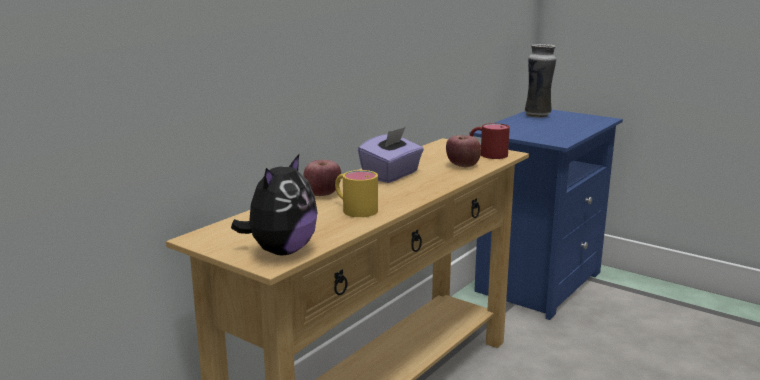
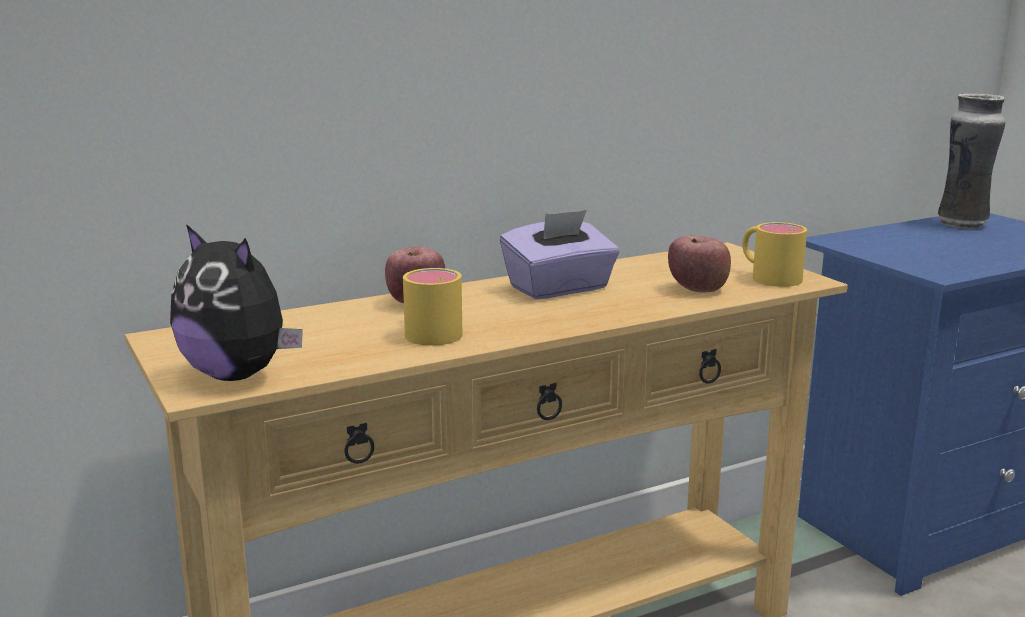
camera: 25 degrees right, 0 degrees up
plush toy [231,154,317,255] -> plush toy turned 75 degrees clockwise [170,224,303,381]
red mug [470,123,510,159] -> yellow mug [742,222,807,287]

